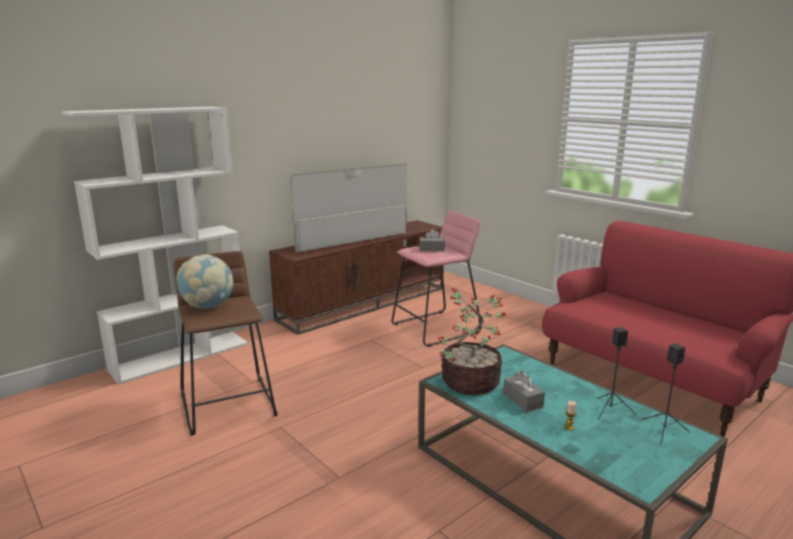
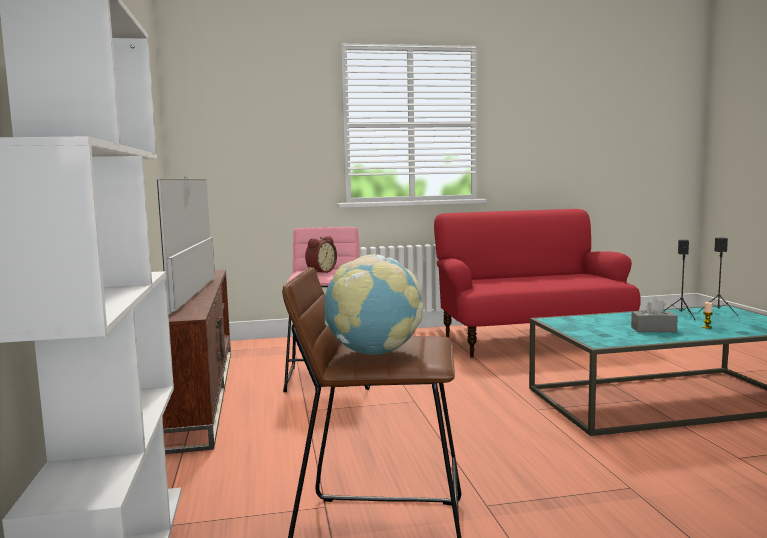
camera: 60 degrees left, 10 degrees down
grey tissue box [419,229,445,252] -> alarm clock [305,236,337,273]
potted plant [438,288,506,395] -> none

